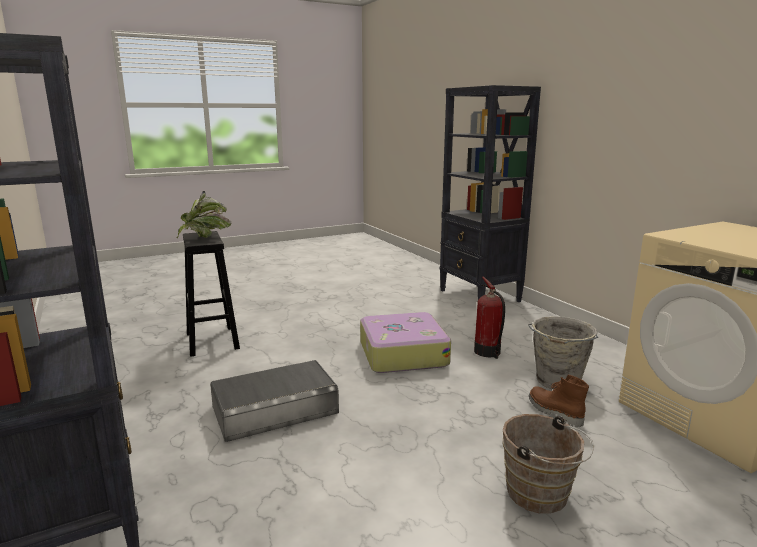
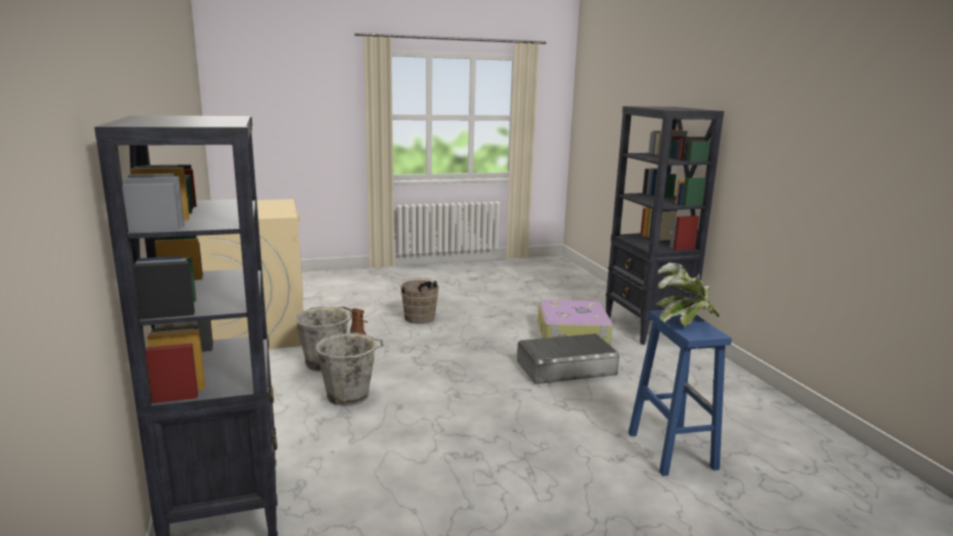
camera: 170 degrees left, 0 degrees up
black stool [183,231,240,357] -> blue stool [628,310,732,476]
suitcase [360,312,451,373] -> suitcase moved to [538,300,613,345]
fire extinguisher [474,277,505,359] -> grey bucket [315,332,383,406]

